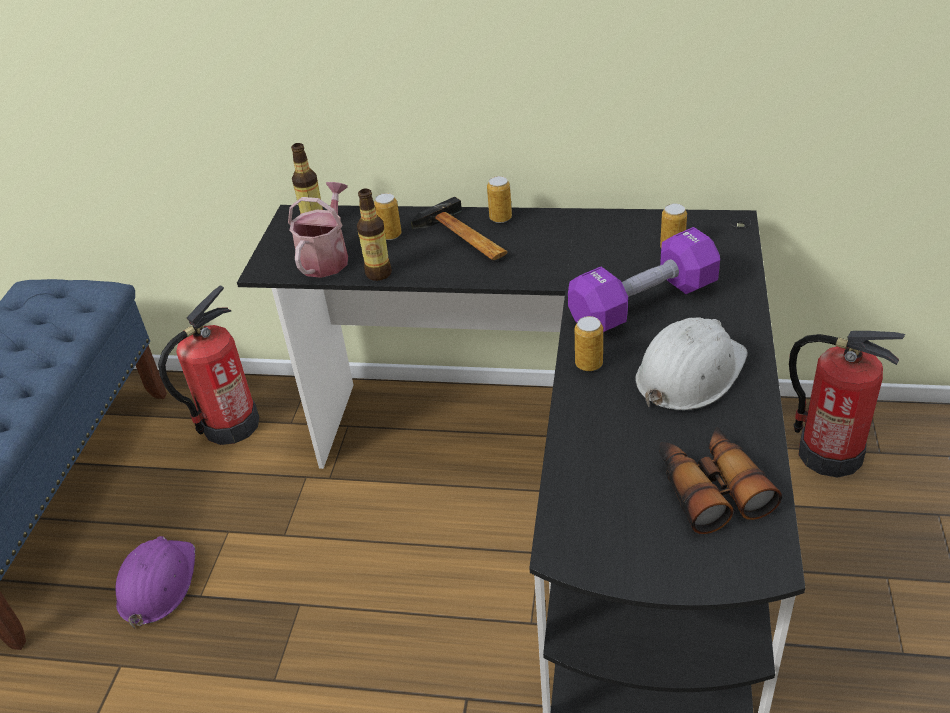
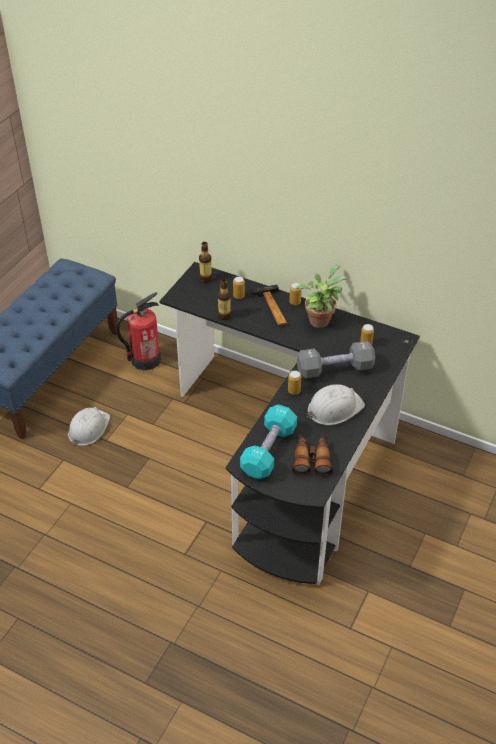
camera: 15 degrees right, 5 degrees up
purple hard hat [115,536,195,629] -> white hard hat [68,407,110,446]
watering can [288,182,348,278] -> none
purple dumbbell [568,227,720,332] -> grey dumbbell [297,341,375,378]
fire extinguisher [789,331,905,478] -> none
none -> turquoise dumbbell [240,405,297,479]
none -> potted plant [296,265,346,328]

